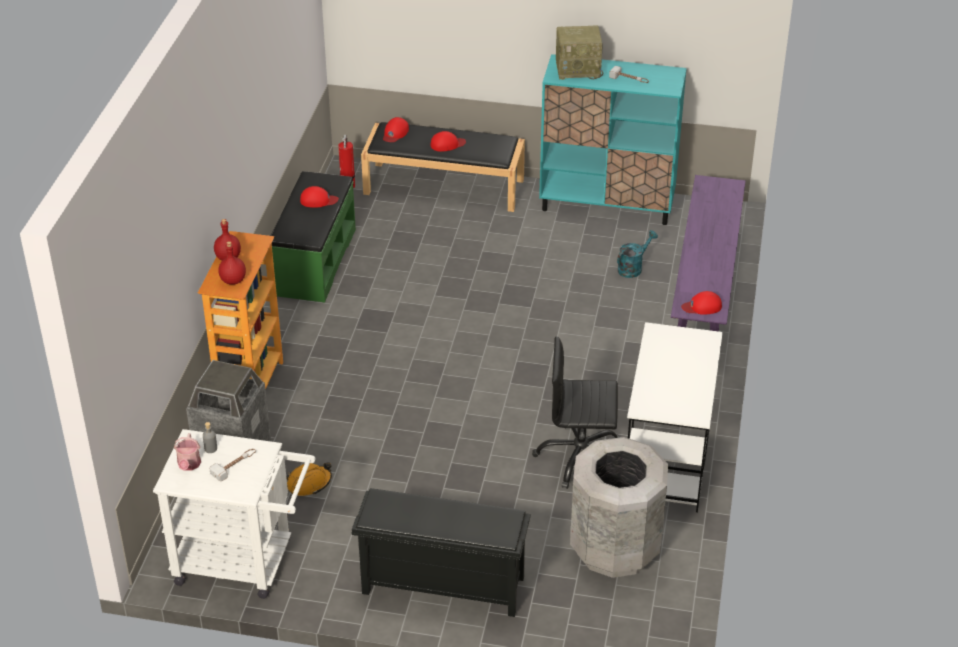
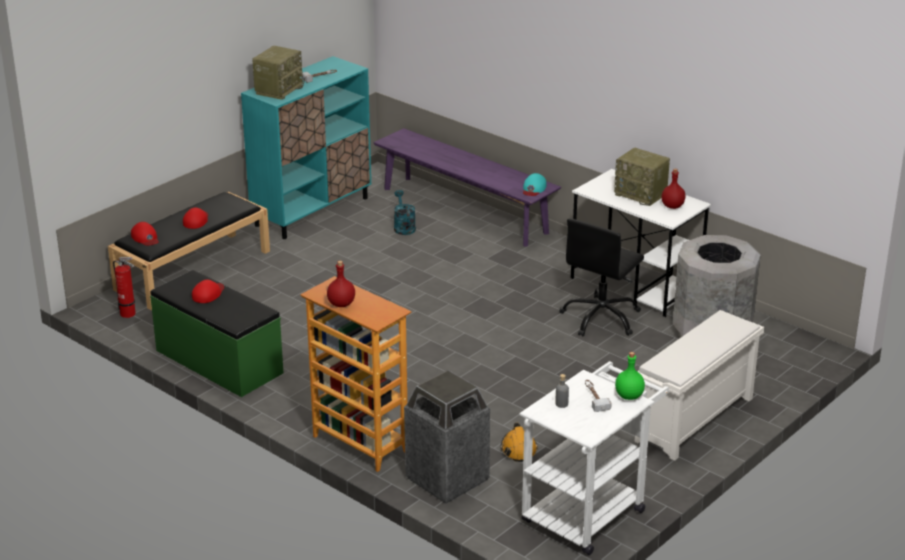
camera: 60 degrees left, 10 degrees down
watering can [174,433,201,471] -> none
red bottle [219,241,246,285] -> red bottle moved to [661,169,685,209]
black shoe rack [352,488,531,617] -> white shoe rack [634,310,764,461]
red cap [681,291,722,315] -> turquoise cap [523,173,546,196]
none -> radio [614,148,670,206]
none -> green bottle [615,352,645,400]

